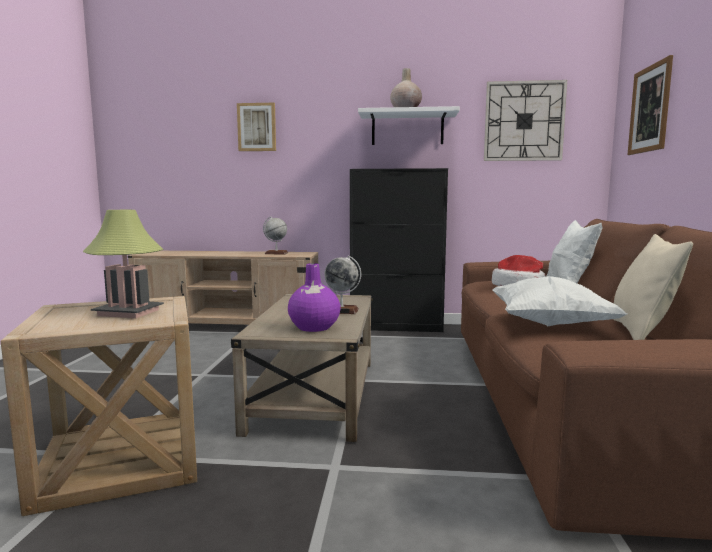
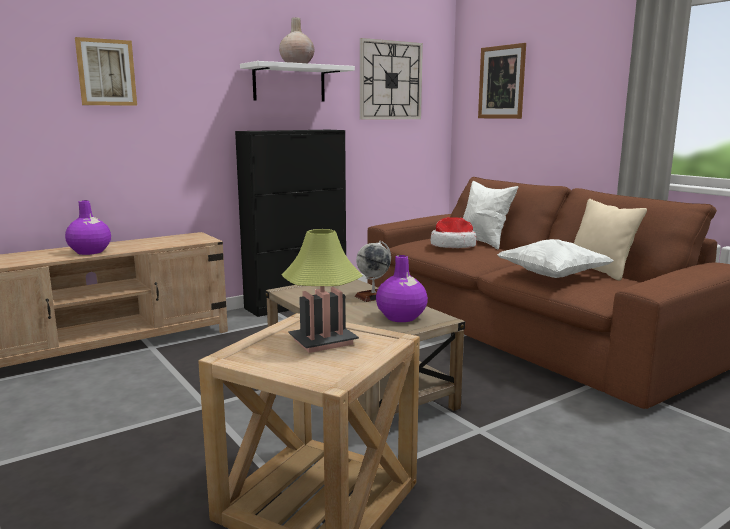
camera: 40 degrees left, 5 degrees up
globe [263,217,288,255] -> none
none -> purple vase [65,200,111,255]

